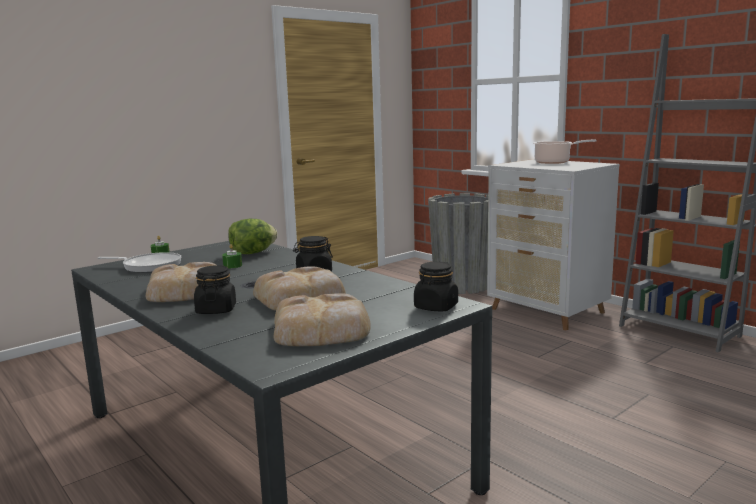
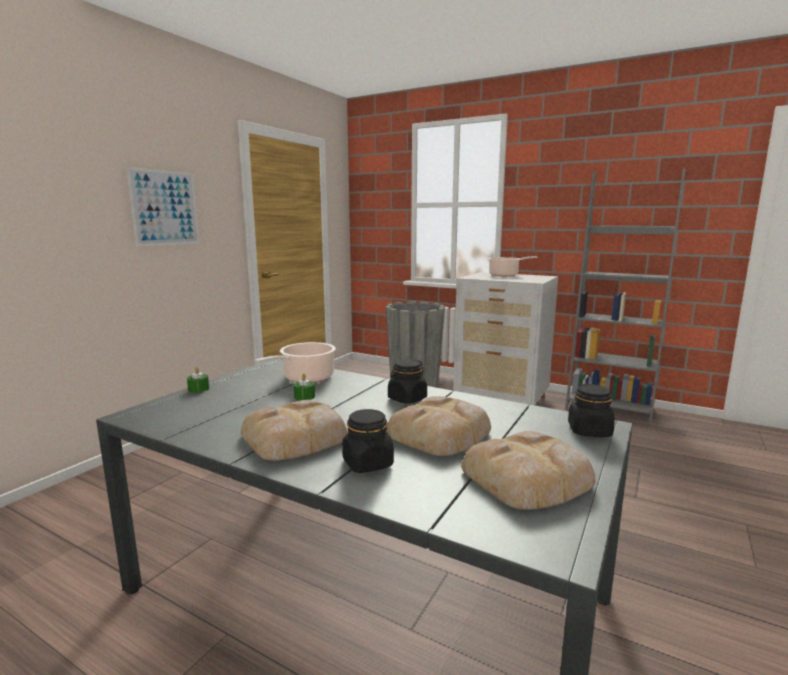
camera: 20 degrees left, 0 degrees up
frying pan [98,252,181,273] -> none
lettuce [228,219,277,254] -> cooking pot [255,342,336,383]
none -> picture [126,167,199,247]

